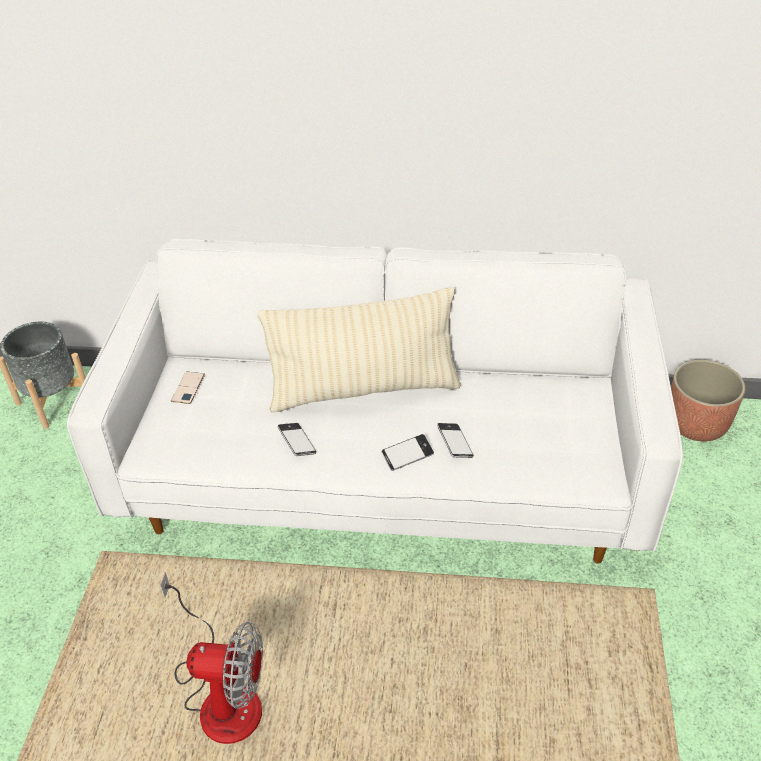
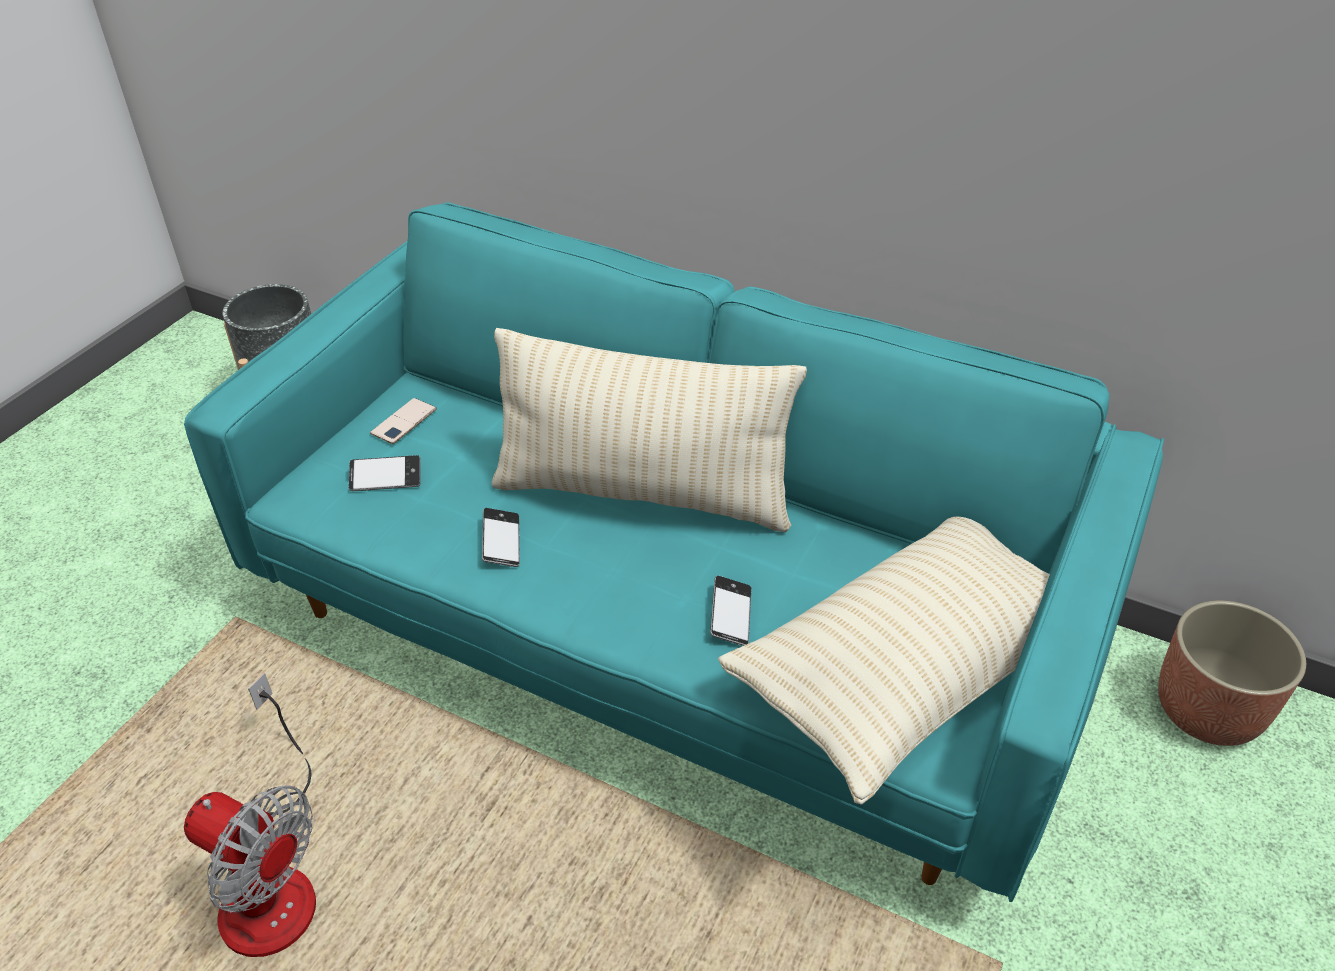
camera: 20 degrees right, 0 degrees up
white sofa [67,239,683,564] -> turquoise sofa [184,202,1164,902]
phone [382,434,434,471] -> phone moved to [349,455,421,491]
none -> beige pillow [718,516,1050,805]

